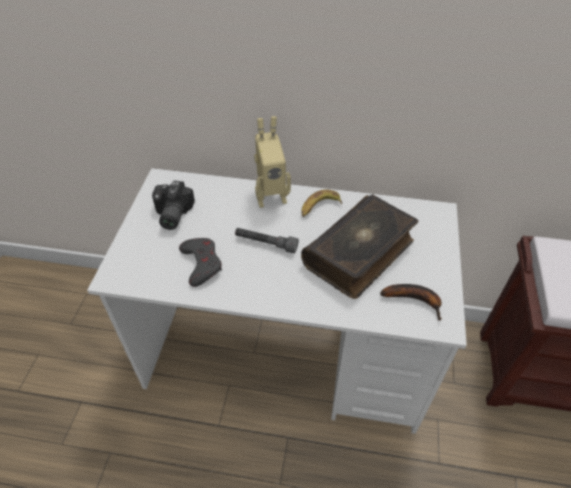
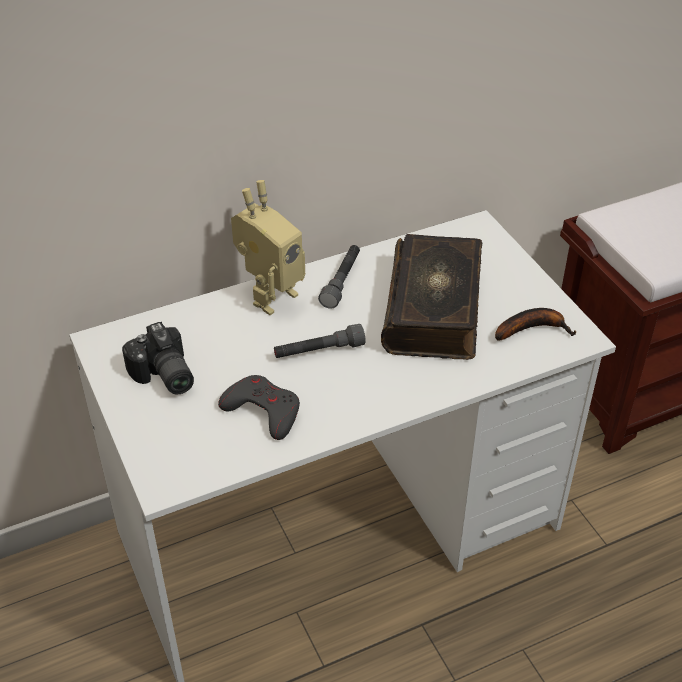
camera: 35 degrees left, 5 degrees down
banana [301,189,342,217] -> grey flashlight [318,245,360,309]

